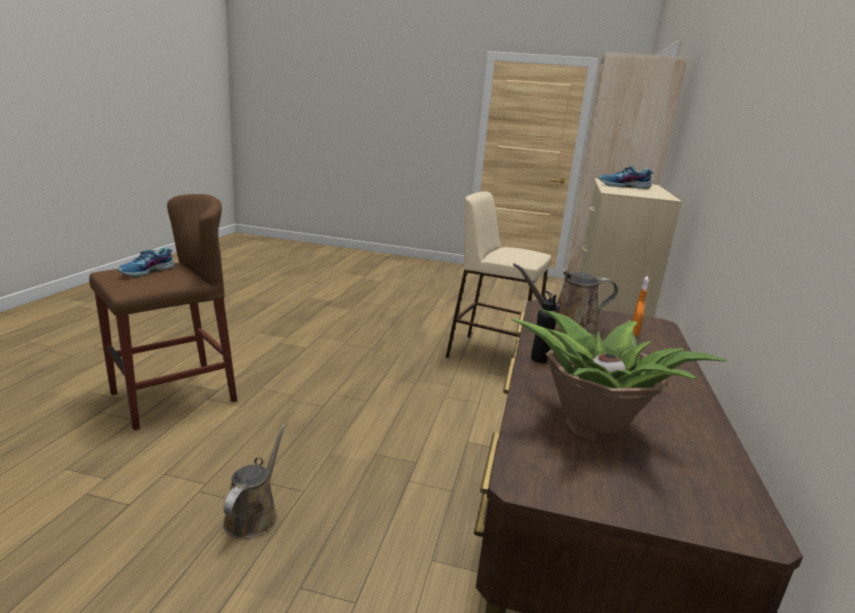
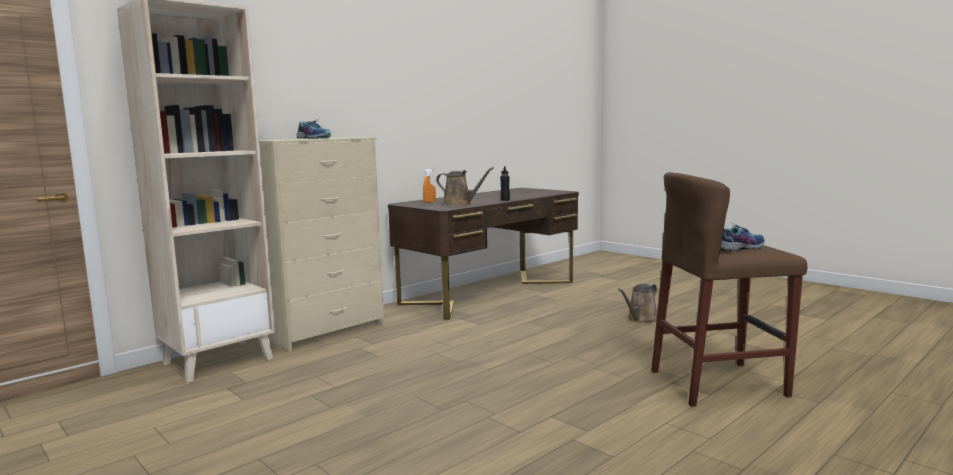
camera: 145 degrees left, 10 degrees down
beige stool [446,191,551,358] -> none
potted plant [511,309,726,442] -> none

